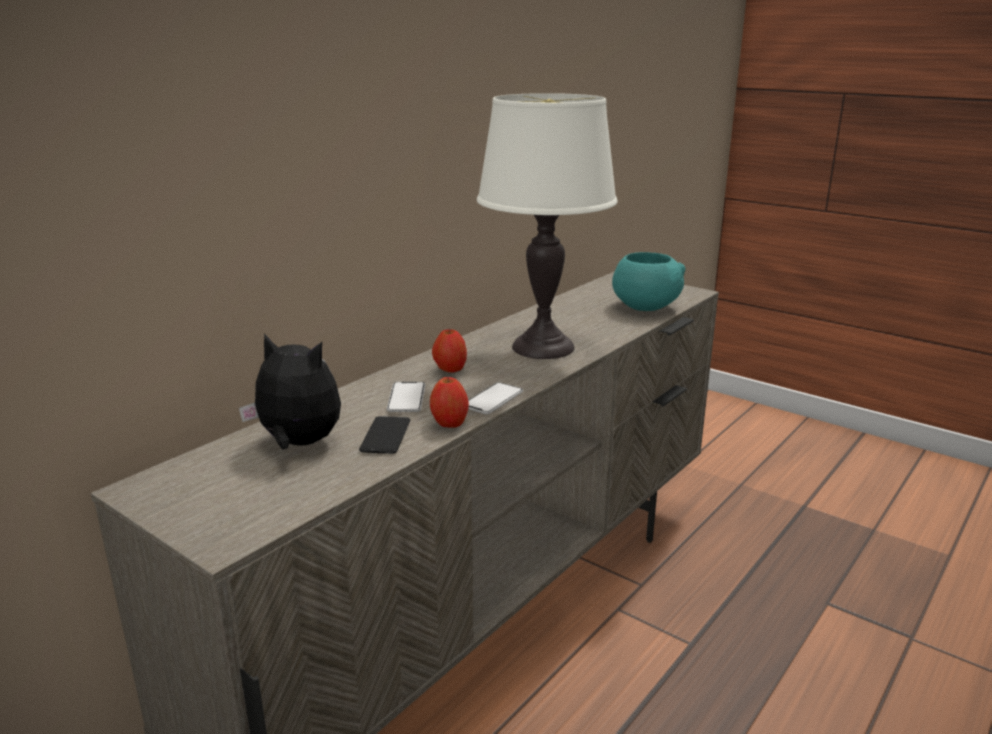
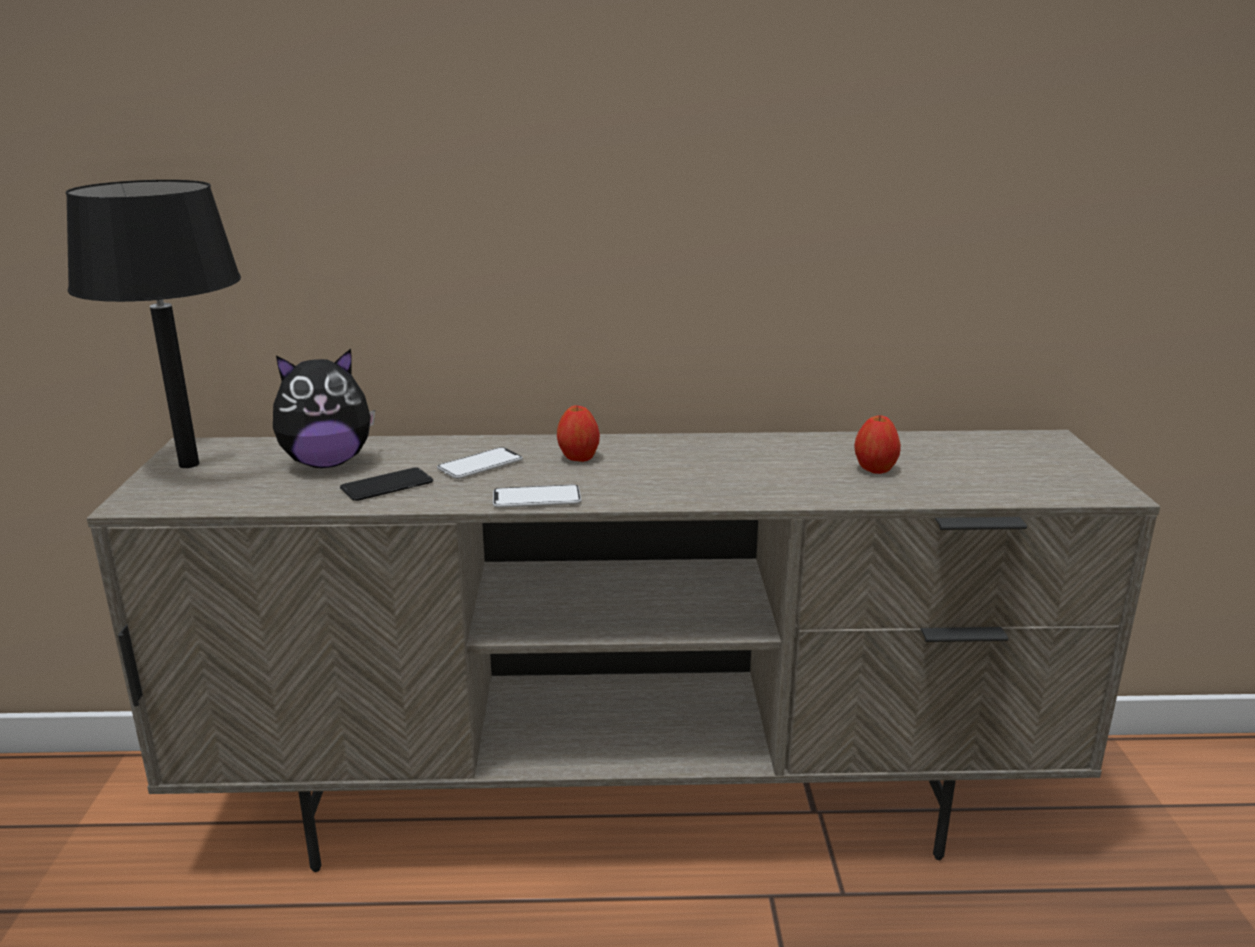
camera: 50 degrees right, 0 degrees up
plush toy [239,333,341,450] -> plush toy turned 90 degrees clockwise [273,349,375,468]
apple [430,377,469,428] -> apple moved to [854,415,901,474]
white table lamp [477,93,618,359] -> none
turquoise bowl [612,252,686,311] -> none
none -> black table lamp [66,180,241,468]

